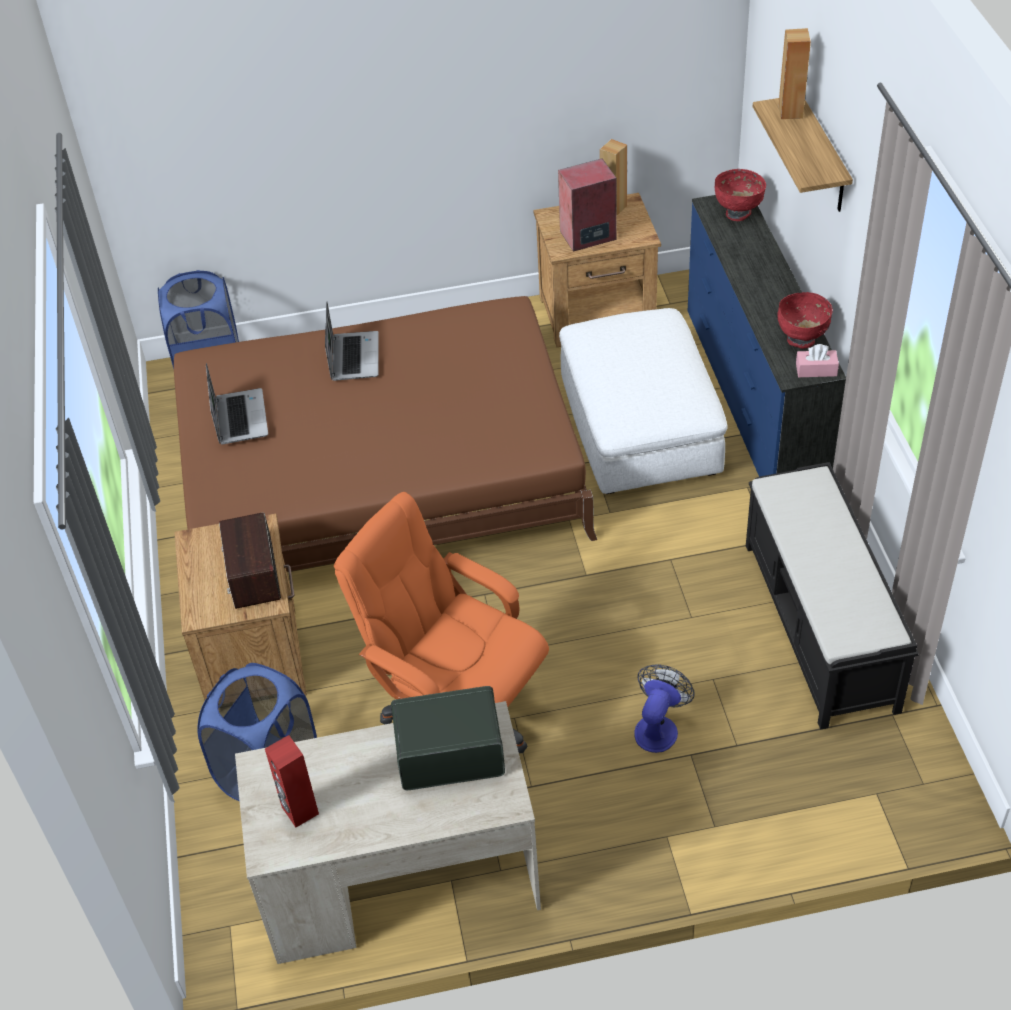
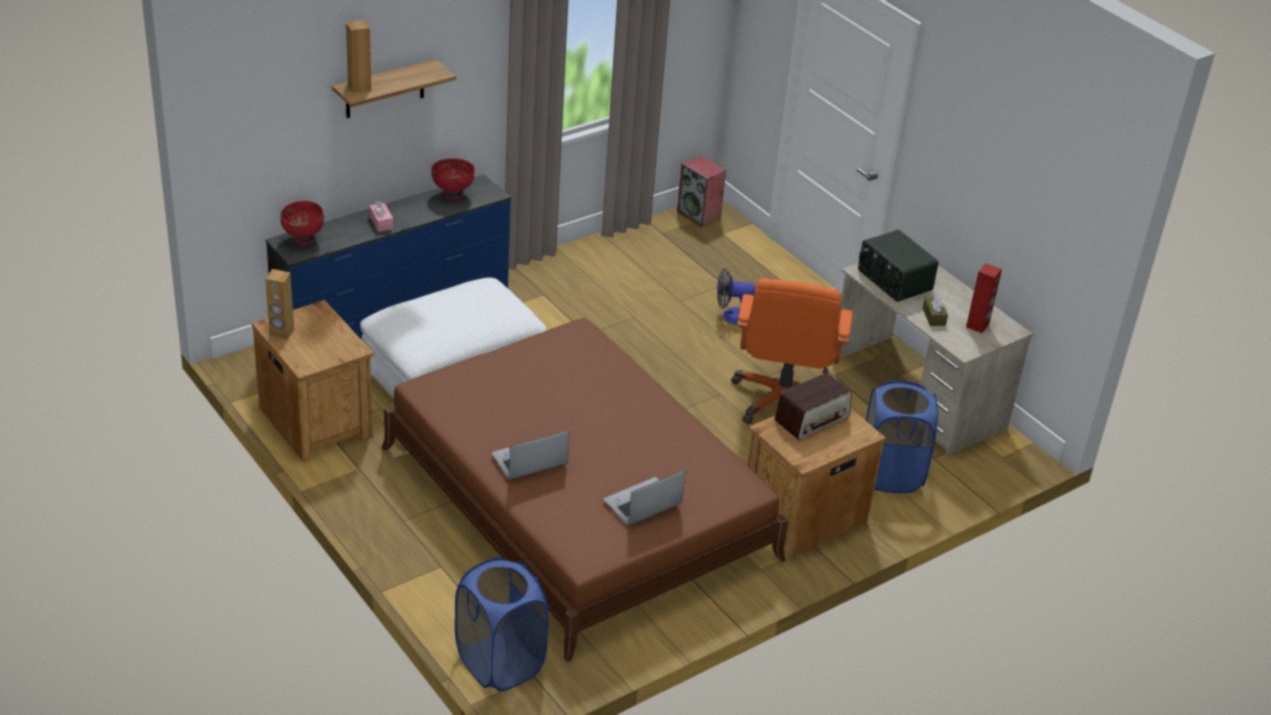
camera: 120 degrees left, 10 degrees down
speaker [558,158,617,252] -> speaker moved to [677,155,726,227]
black bench [746,462,919,730] -> none
pink tissue box [796,344,839,377] -> pink tissue box moved to [369,201,394,232]
none -> brown tissue box [922,294,948,326]

